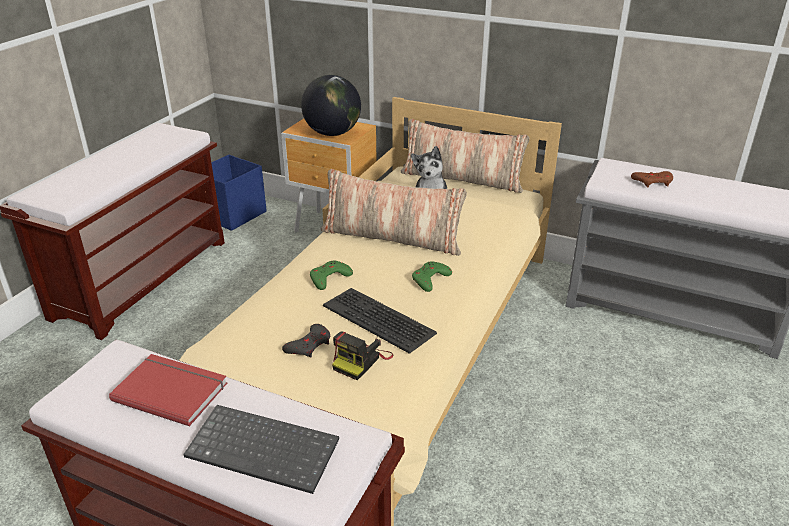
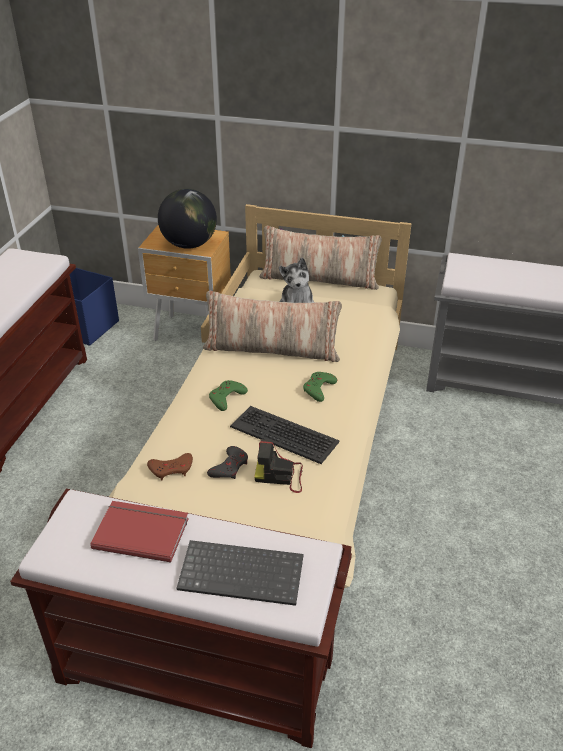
camera: 10 degrees left, 5 degrees up
camera [332,332,393,380] -> camera turned 75 degrees clockwise [254,439,303,493]
brown game controller [631,171,673,187] -> brown game controller moved to [147,453,193,481]

